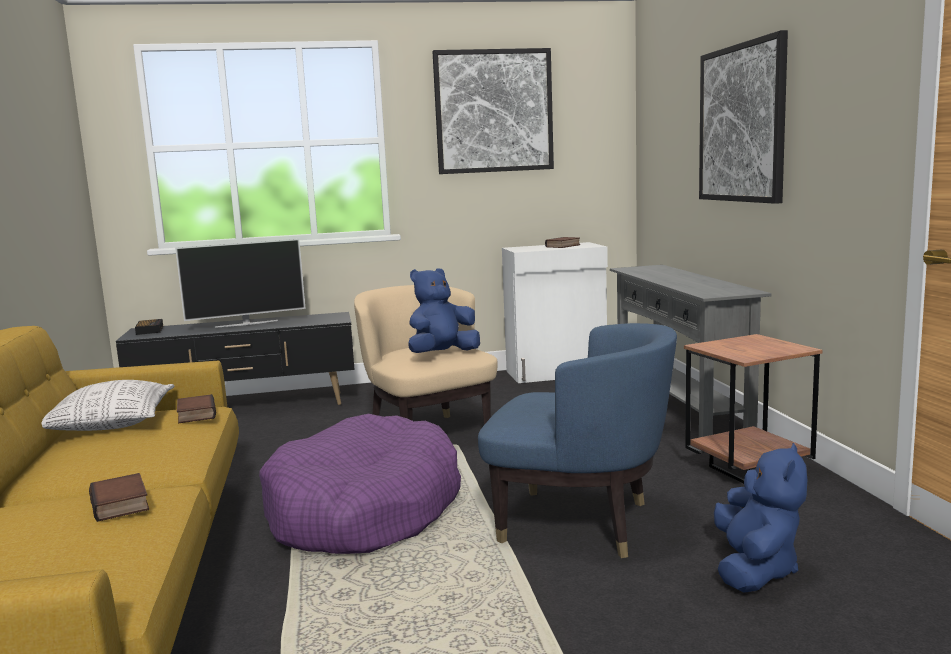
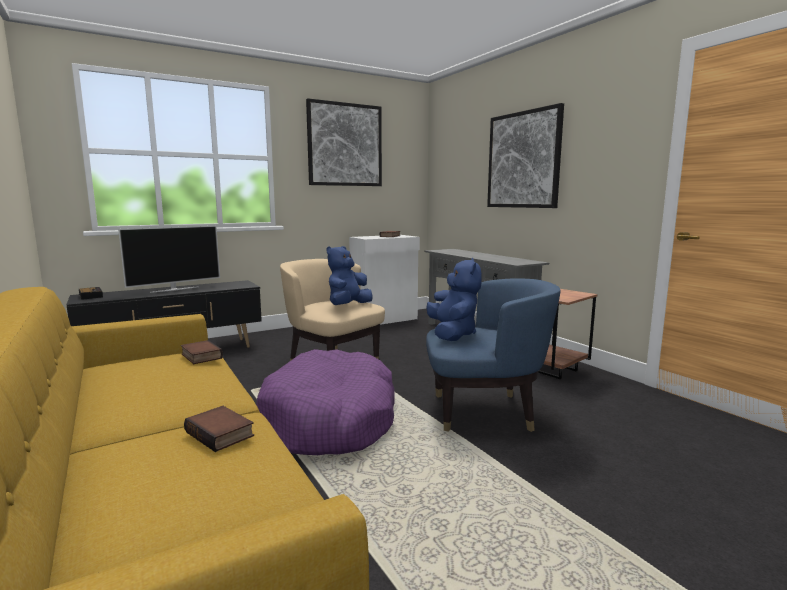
camera: 20 degrees left, 0 degrees up
pillow [42,380,174,431] -> none
blue plush toy [714,443,807,593] -> blue plush toy moved to [426,258,482,341]

